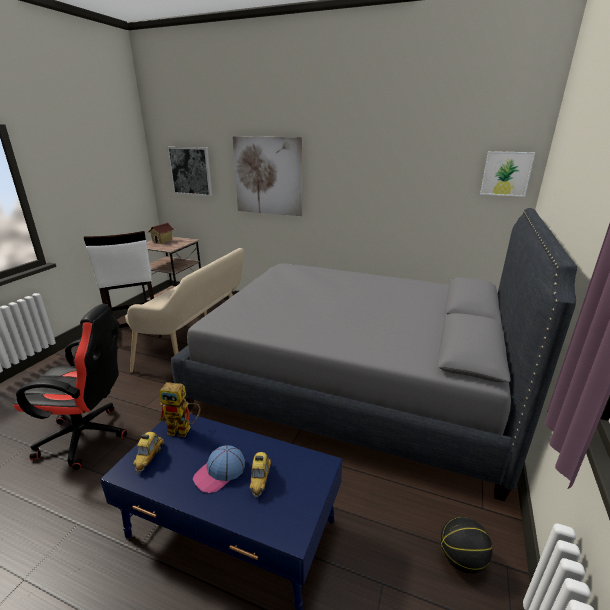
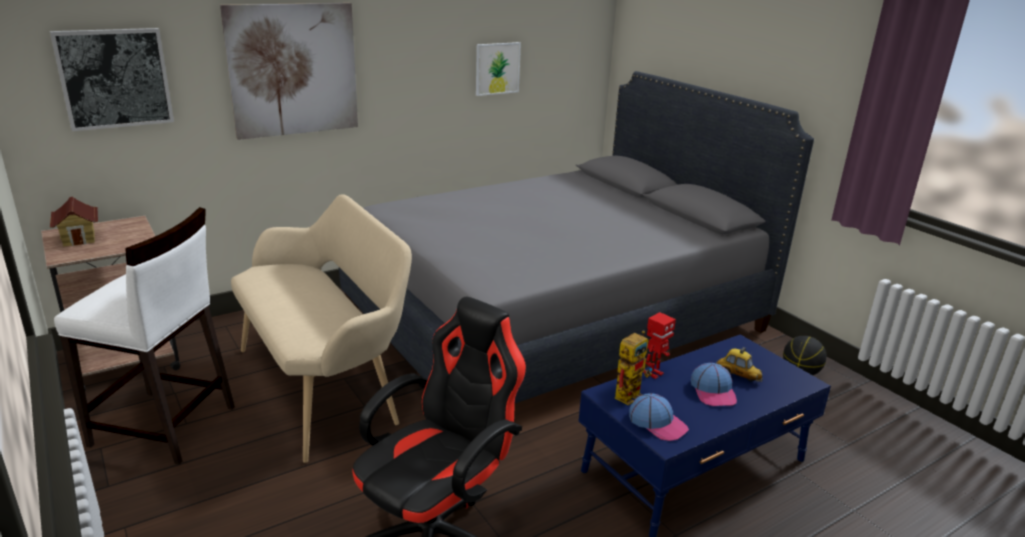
camera: 55 degrees left, 0 degrees up
toy car [133,432,164,473] -> cap [629,393,689,441]
picture [480,151,535,197] -> picture moved to [476,42,521,96]
none -> toy robot [645,312,676,379]

